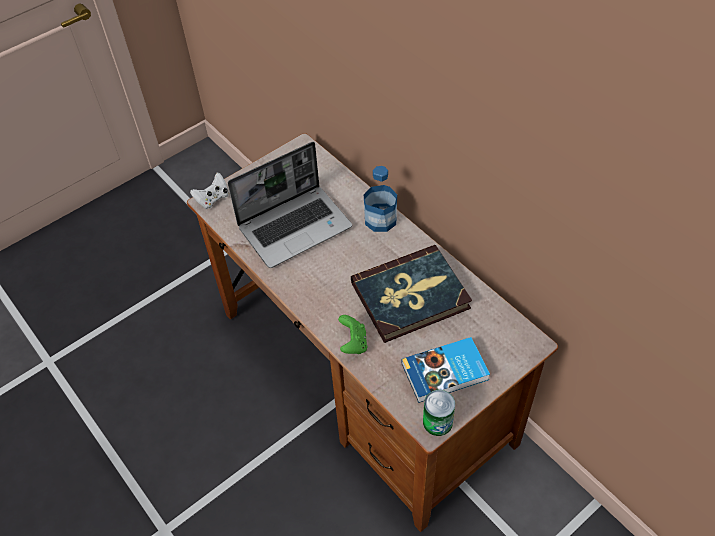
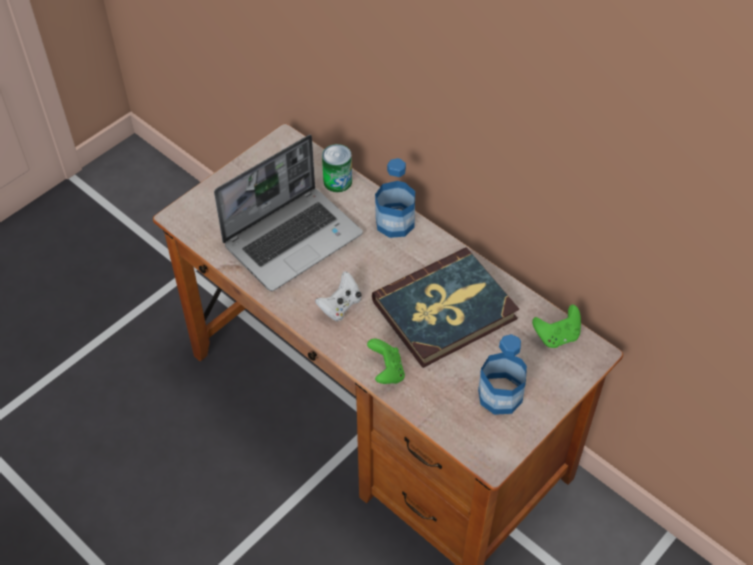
camera: 10 degrees left, 0 degrees up
white game controller [190,172,229,209] -> white game controller moved to [315,271,361,321]
book [401,337,490,403] -> bottle [478,334,527,415]
can [423,390,455,436] -> can moved to [322,144,352,192]
none -> green game controller [532,304,581,348]

